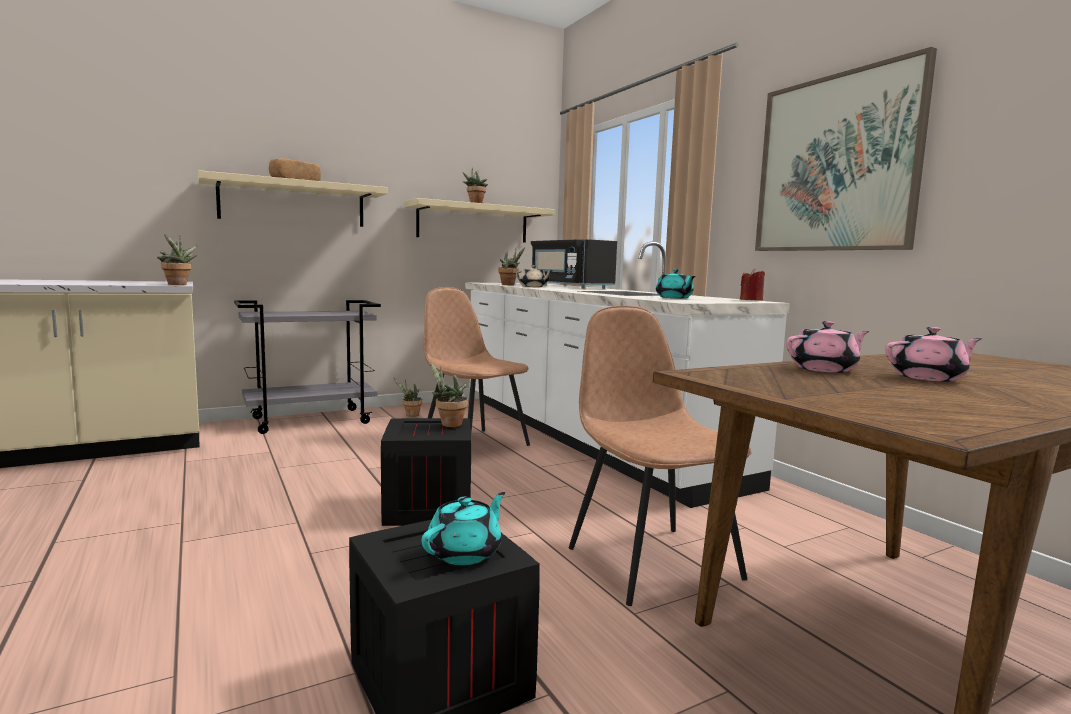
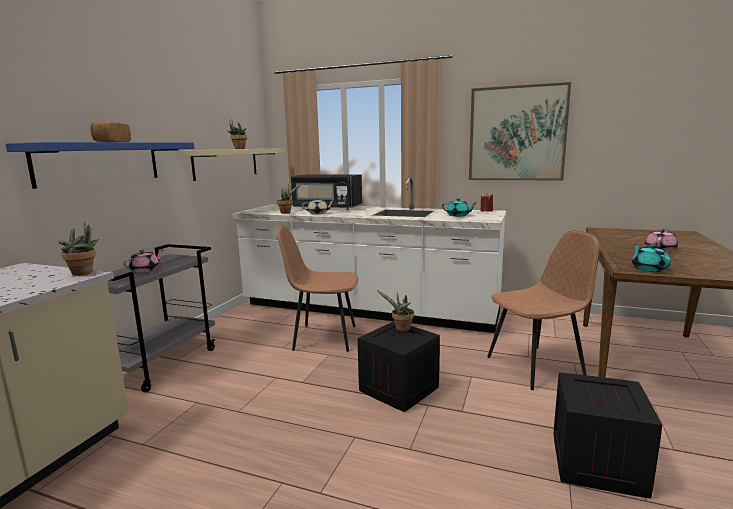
camera: 40 degrees left, 5 degrees up
beige shelf [198,170,388,227] -> blue shelf [6,142,194,189]
potted plant [393,377,423,417] -> none
turquoise teapot [421,492,505,565] -> turquoise teapot moved to [632,244,671,272]
brown chair [569,306,752,606] -> brown chair turned 135 degrees clockwise [487,230,599,390]
pink teapot [786,321,870,373] -> pink teapot moved to [123,250,163,273]

